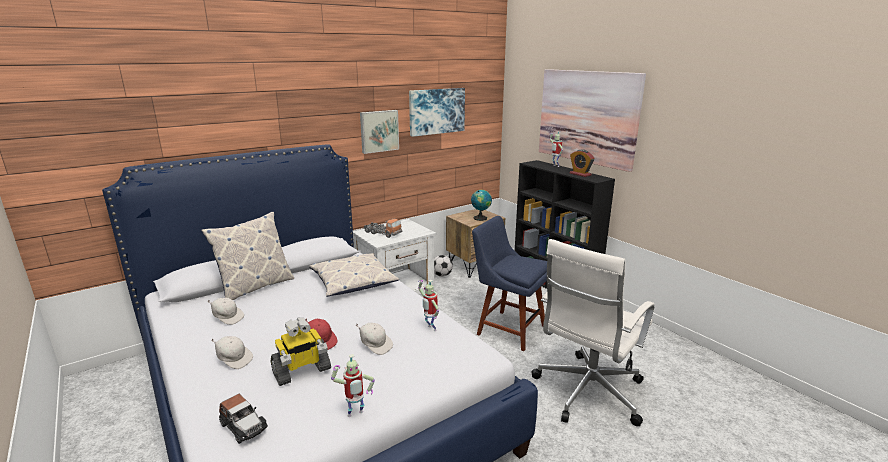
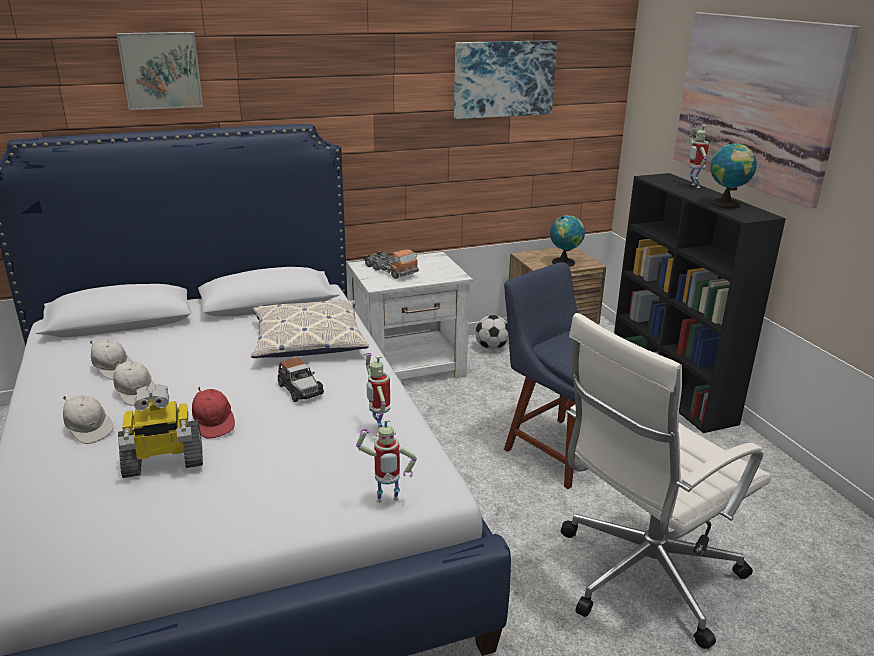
camera: 15 degrees right, 5 degrees up
pillow [201,212,294,300] -> none
toy car [219,394,268,444] -> toy car moved to [278,357,324,402]
toy robot [331,354,375,417] -> toy robot moved to [356,417,417,503]
white cap [356,323,393,355] -> white cap moved to [113,360,155,406]
picture [360,110,399,154] -> picture moved to [117,32,203,110]
alarm clock [570,149,595,177] -> globe [710,142,757,208]

